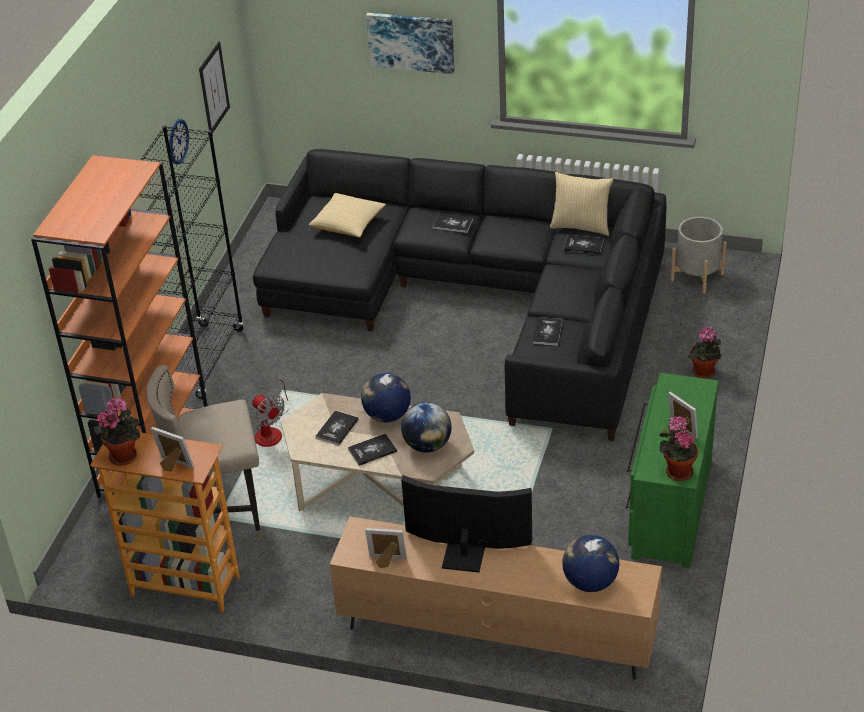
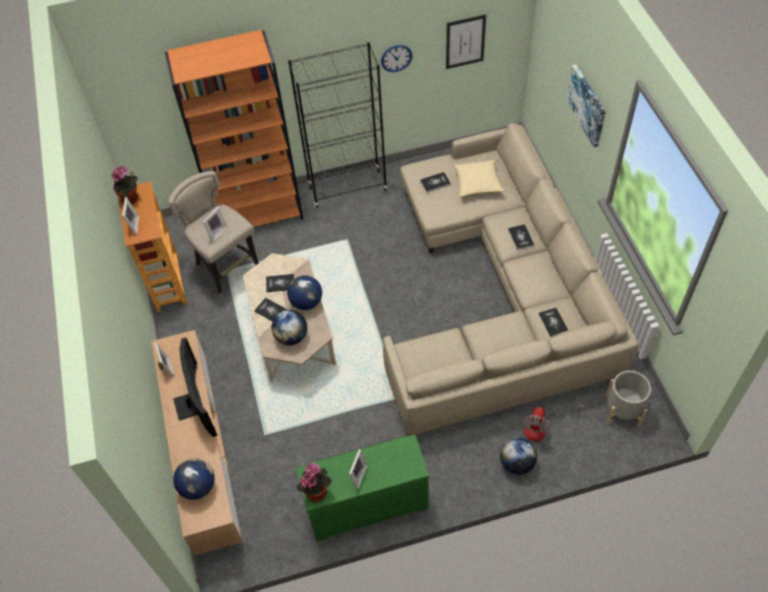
camera: 60 degrees right, 15 degrees up
fan [252,374,289,447] -> fan moved to [523,404,584,441]
black sofa [253,149,667,441] -> beige sofa [383,123,638,435]
book [533,317,562,346] -> book moved to [420,172,451,192]
pillow [550,172,614,236] -> none
potted plant [688,327,722,379] -> globe [500,437,537,475]
none -> picture frame [203,207,227,242]

